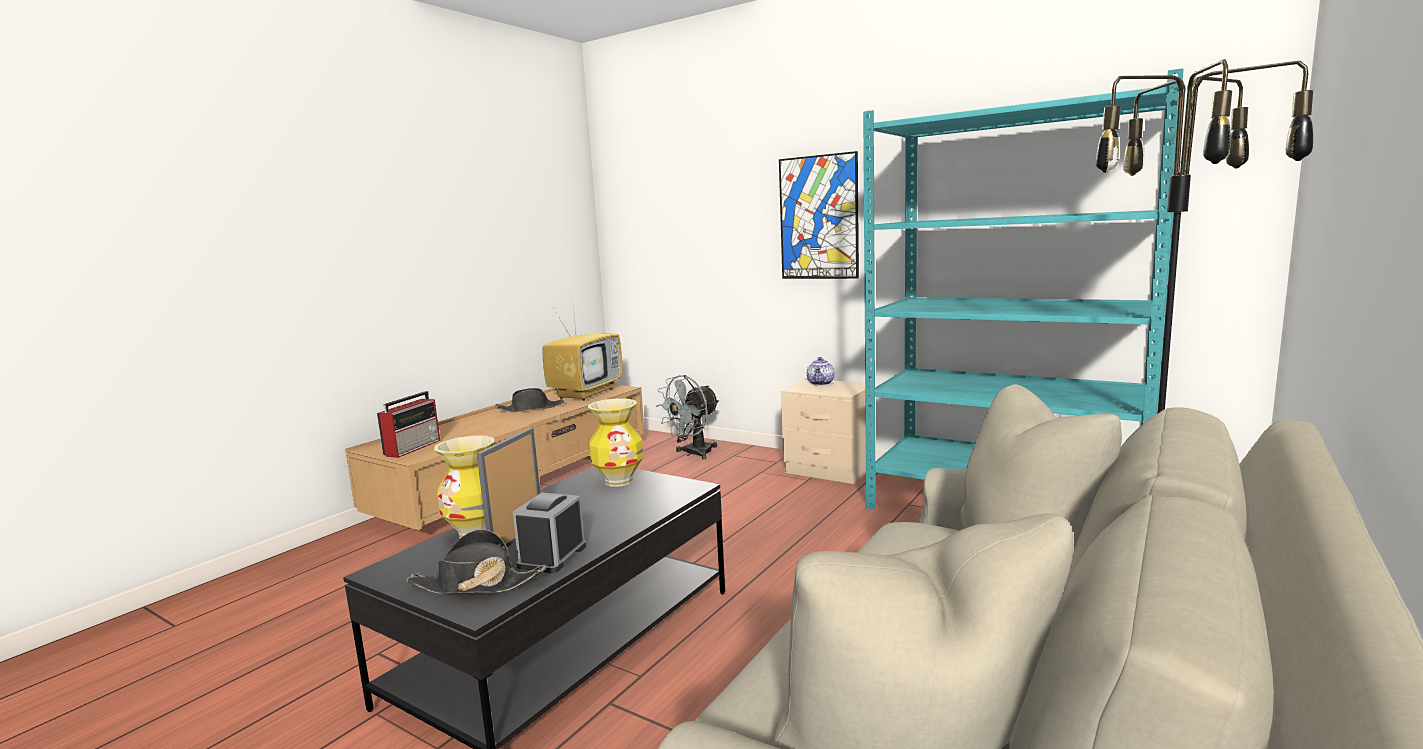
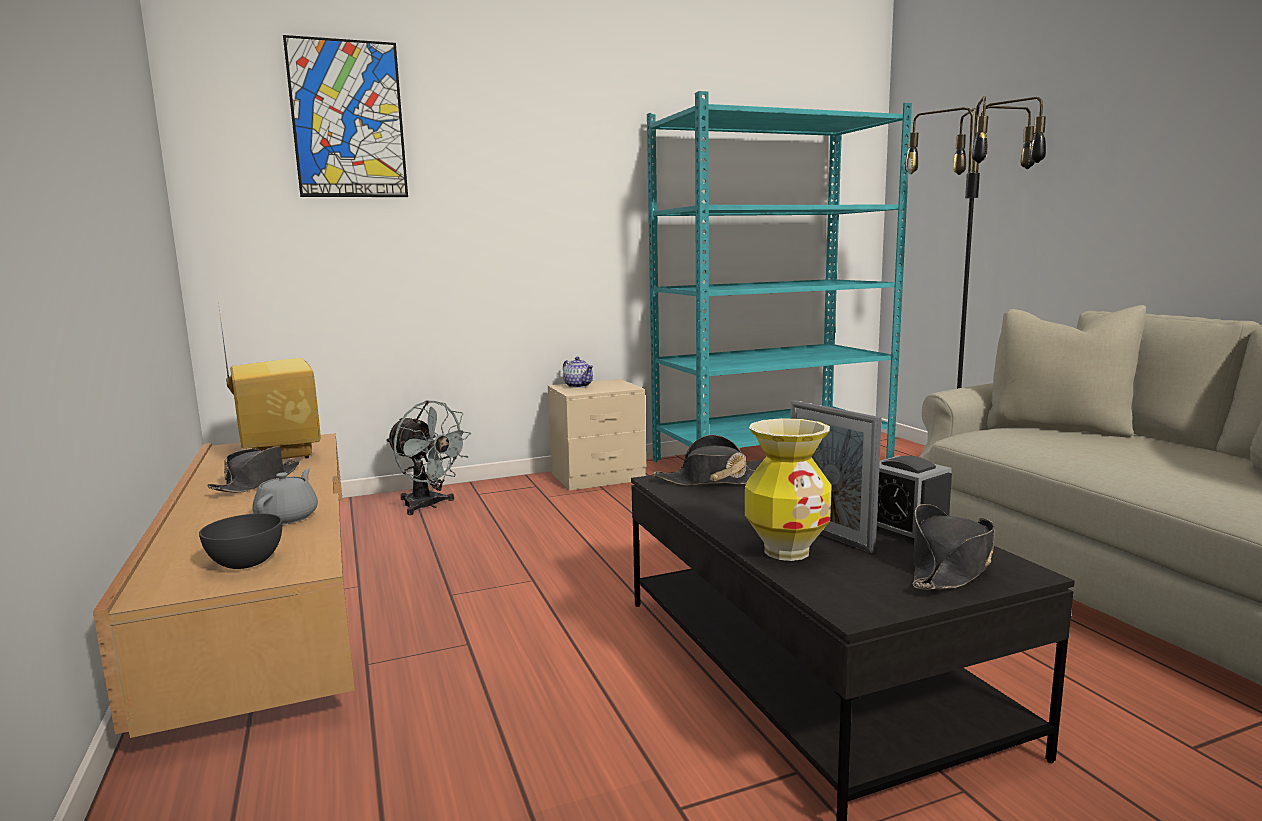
camera: 55 degrees left, 0 degrees up
radio [377,391,440,458] -> grey bowl [199,513,282,569]
vase [588,398,643,487] -> black hat [652,435,755,485]
grey fan [656,375,719,459] -> grey fan turned 45 degrees counterclockwise [386,400,471,515]
picture [779,151,859,279] -> picture moved to [283,35,408,197]
none -> grey teapot [253,469,318,524]

